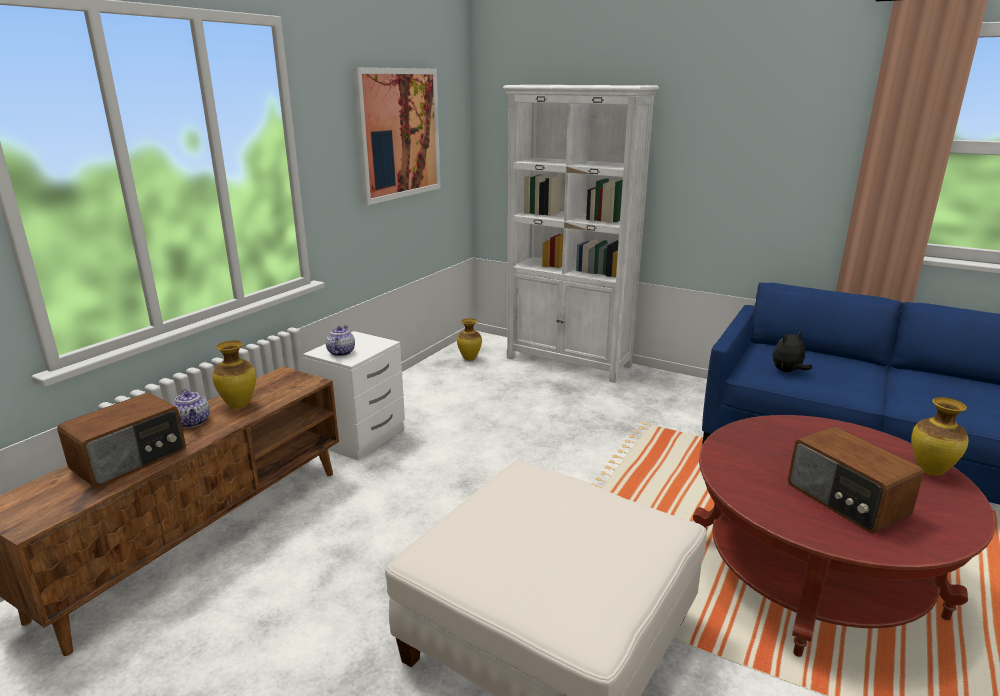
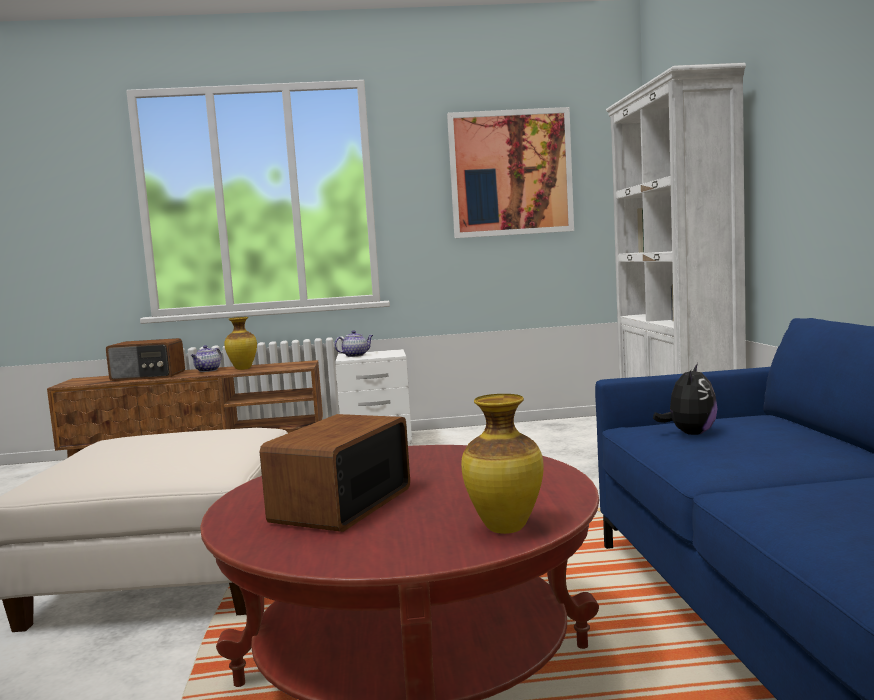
camera: 55 degrees right, 15 degrees down
vase [457,318,482,361] -> none
plush toy [773,330,812,372] -> plush toy turned 90 degrees clockwise [653,363,718,435]

